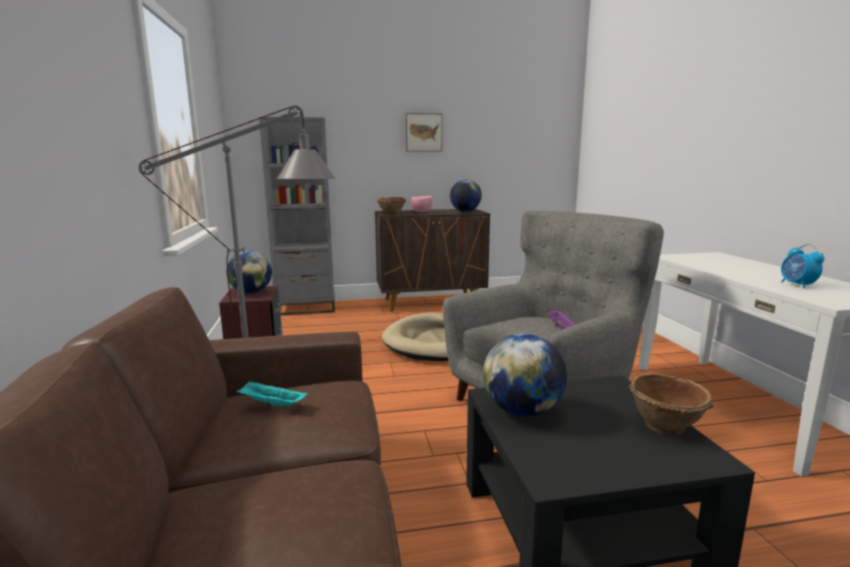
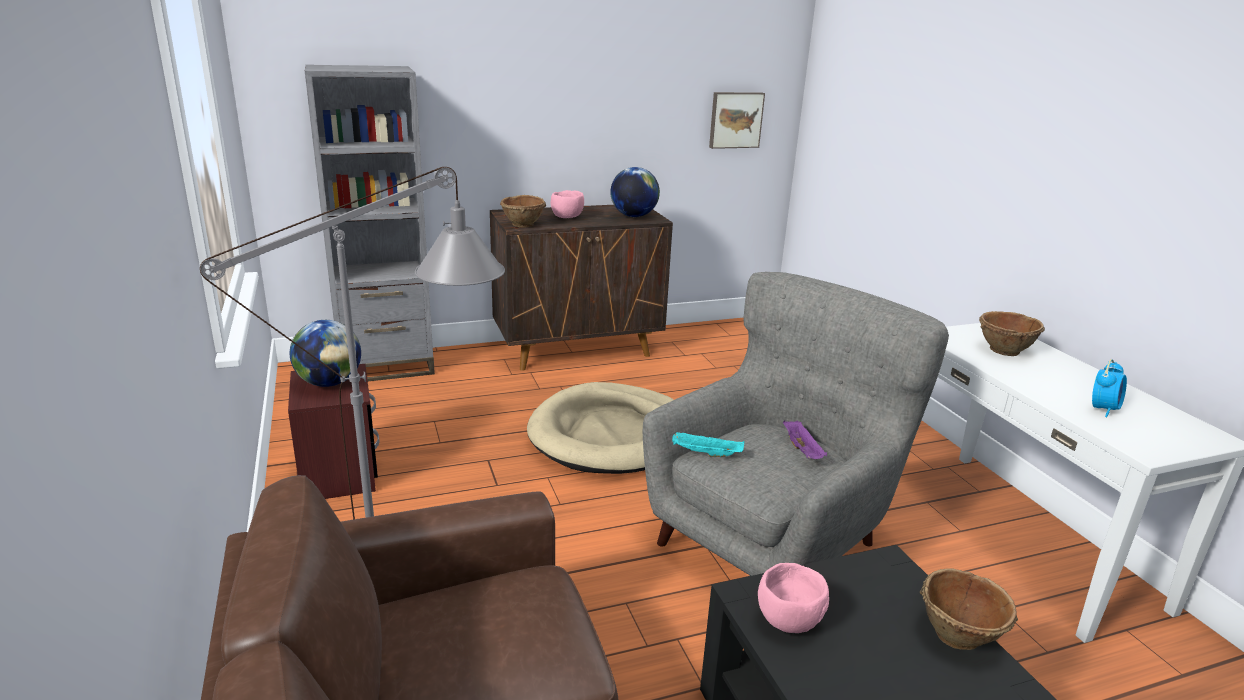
camera: 10 degrees left, 10 degrees up
turquoise tray [236,381,308,408] -> turquoise tray moved to [672,432,744,457]
picture [405,113,442,152] -> picture moved to [709,92,765,149]
globe [483,333,567,417] -> pink bowl [758,563,829,633]
alarm clock [781,244,824,288] -> alarm clock turned 120 degrees counterclockwise [1092,359,1127,417]
none -> brown bowl [979,311,1045,356]

